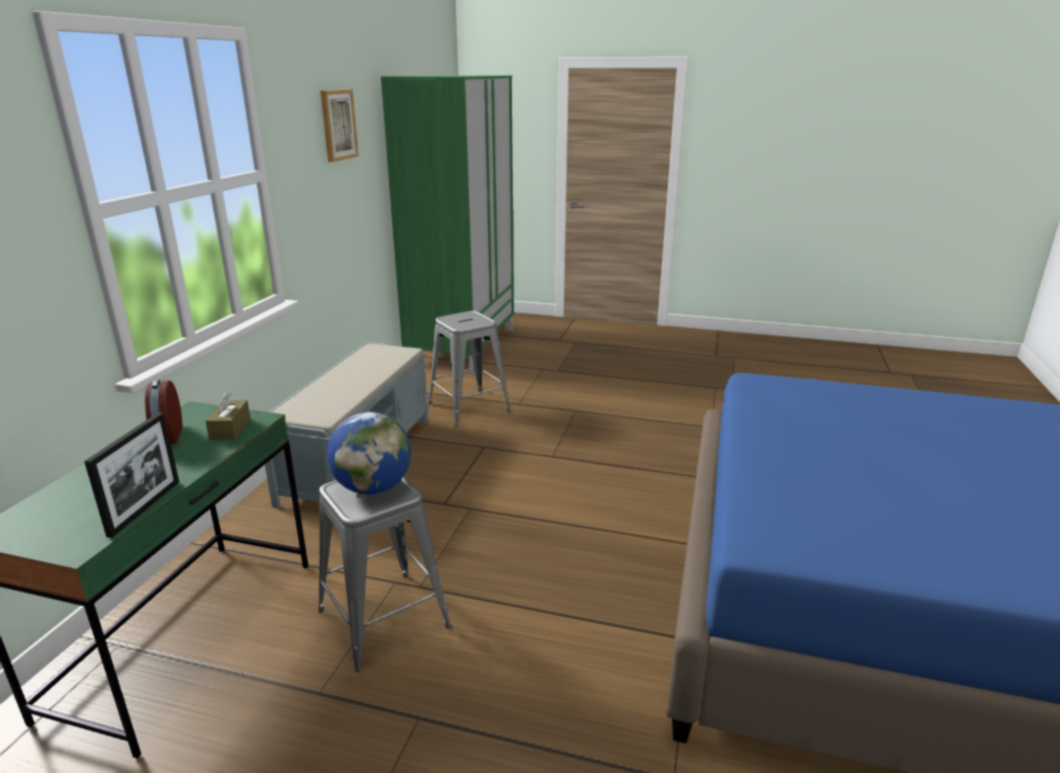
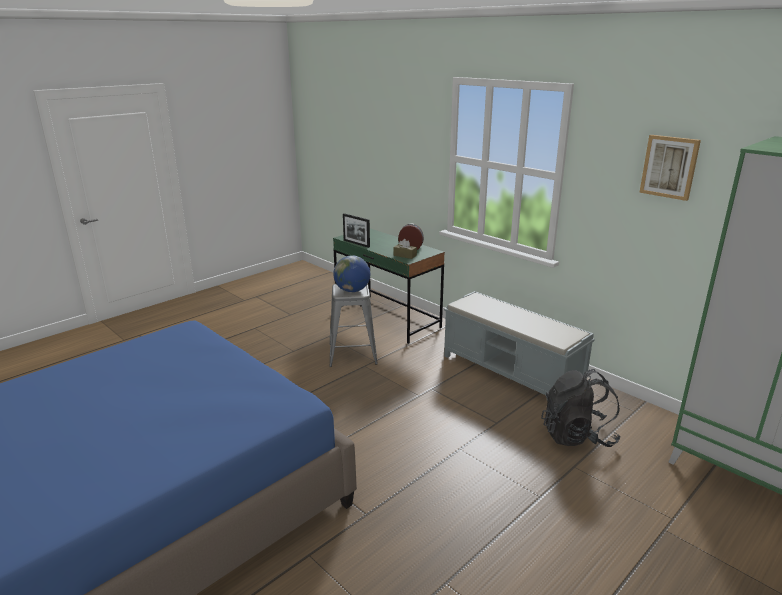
camera: 120 degrees right, 0 degrees up
grey stool [428,311,511,427] -> black backpack [541,369,620,447]

